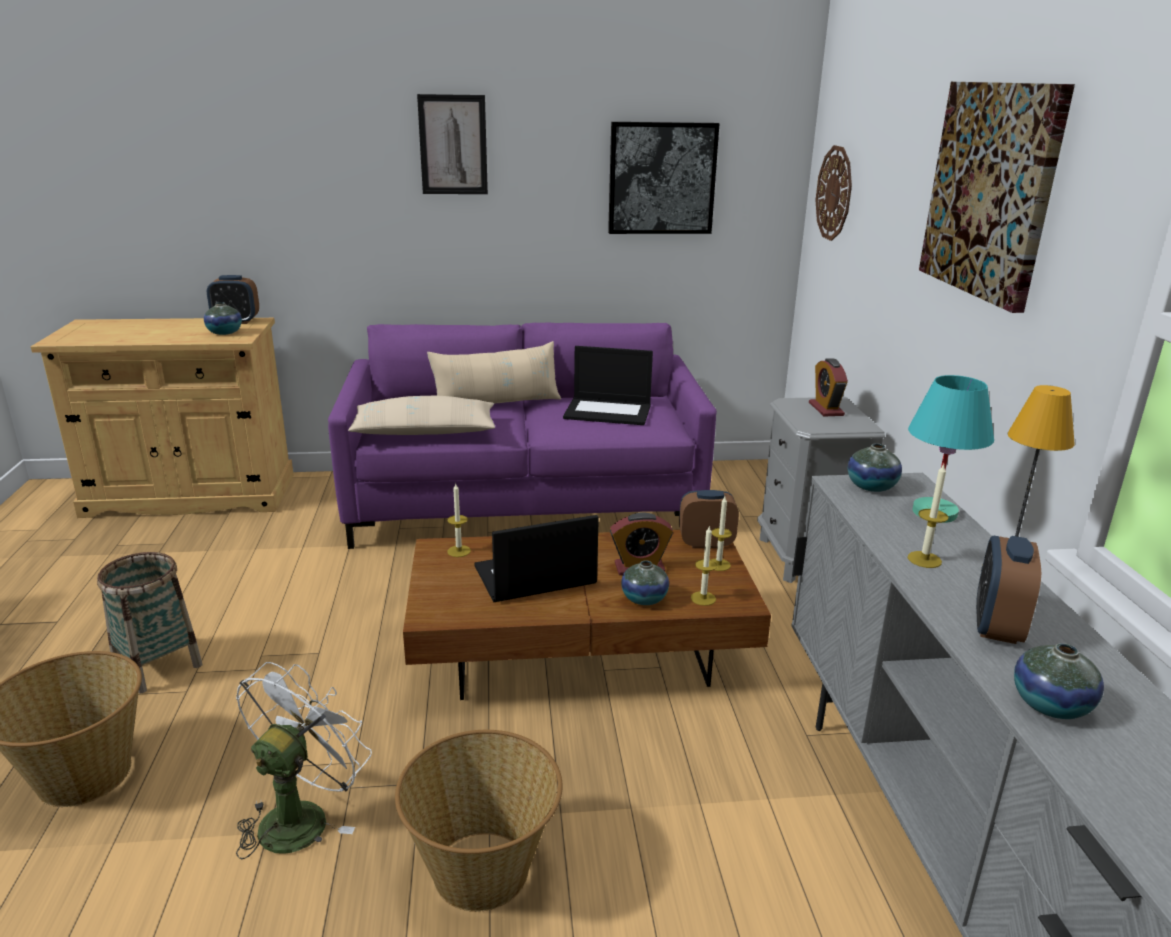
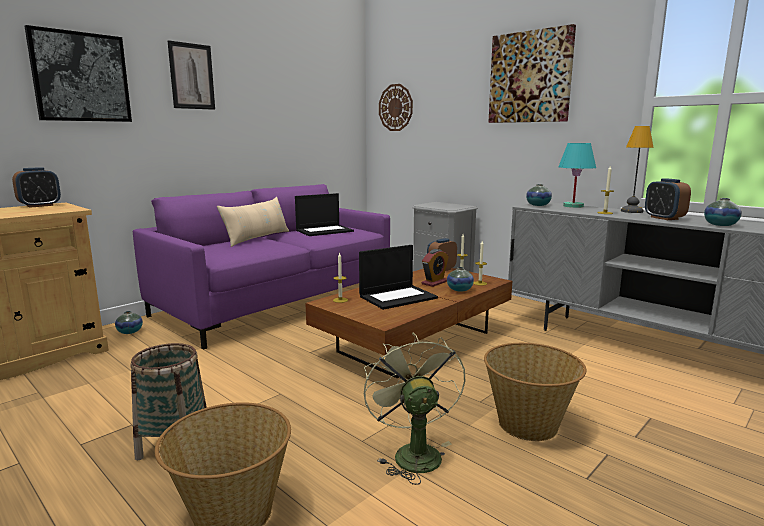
camera: 40 degrees left, 10 degrees down
vase [204,302,242,335] -> vase moved to [115,311,143,334]
white fan [236,662,372,859] -> green fan [364,332,465,485]
beige pillow [348,396,495,435] -> none
laptop [474,515,599,602] -> laptop turned 150 degrees counterclockwise [359,245,438,310]
picture [608,122,720,234] -> picture moved to [24,25,132,122]
alarm clock [809,358,848,416] -> none

